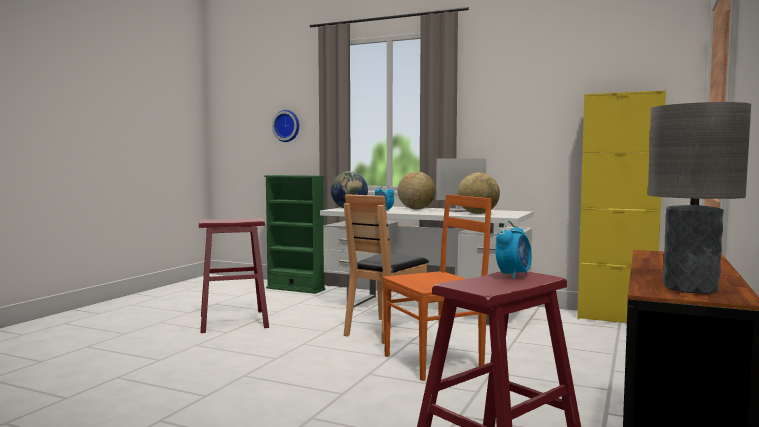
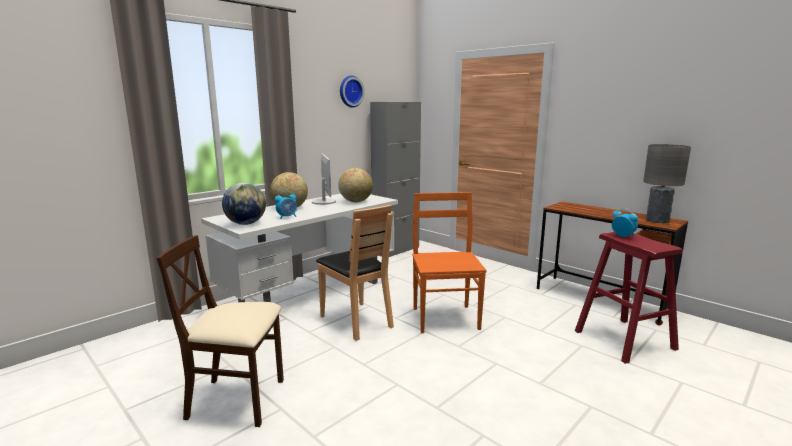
camera: 70 degrees left, 10 degrees up
red stool [199,218,269,333] -> beige chair [157,235,284,427]
green bookcase [264,175,325,294] -> none
wall clock [272,110,299,142] -> wall clock moved to [340,76,364,108]
yellow cabinet [577,90,666,323] -> grey cabinet [370,102,421,257]

